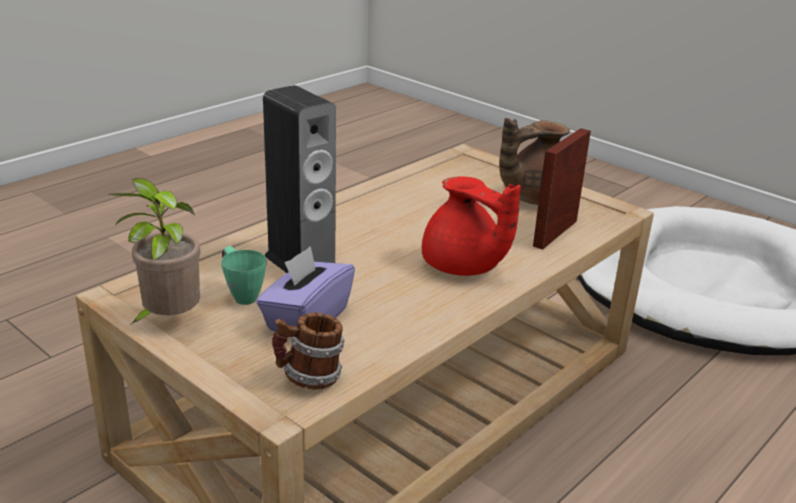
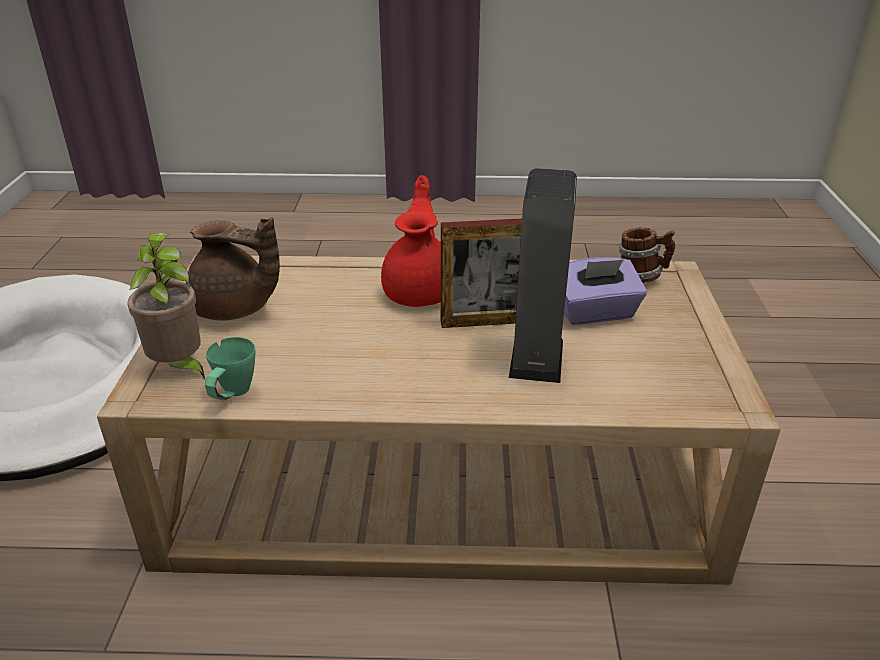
camera: 130 degrees left, 5 degrees up
potted plant [108,178,200,324] -> potted plant moved to [127,233,205,379]
green mug [221,246,267,305] -> green mug moved to [205,337,255,400]
picture frame [533,128,591,250] -> picture frame moved to [441,219,522,328]

